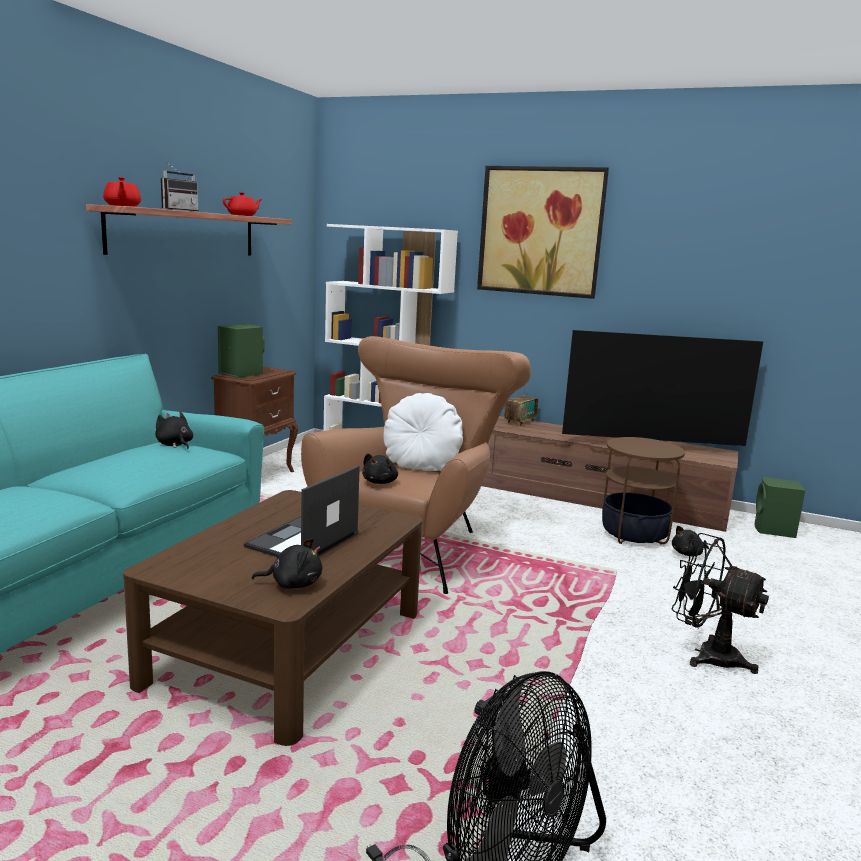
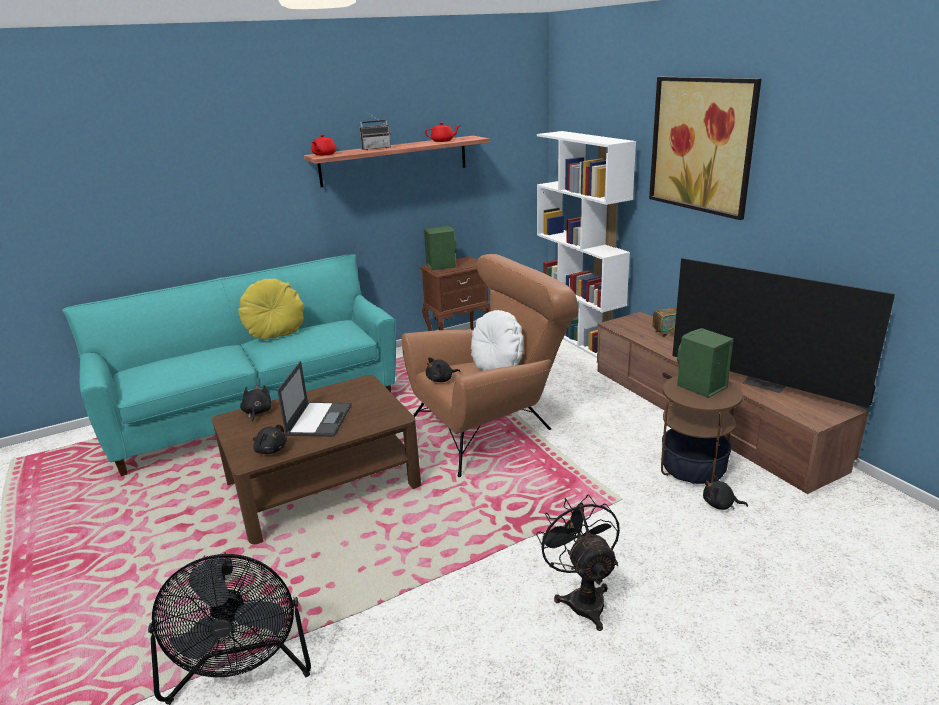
camera: 40 degrees right, 10 degrees up
black plush toy [155,412,193,449] -> black plush toy moved to [240,385,271,423]
laptop [244,465,360,557] -> laptop turned 120 degrees clockwise [277,361,352,437]
green speaker [755,477,805,538] -> green speaker moved to [677,328,734,398]
none -> yellow pillow [238,279,304,340]

